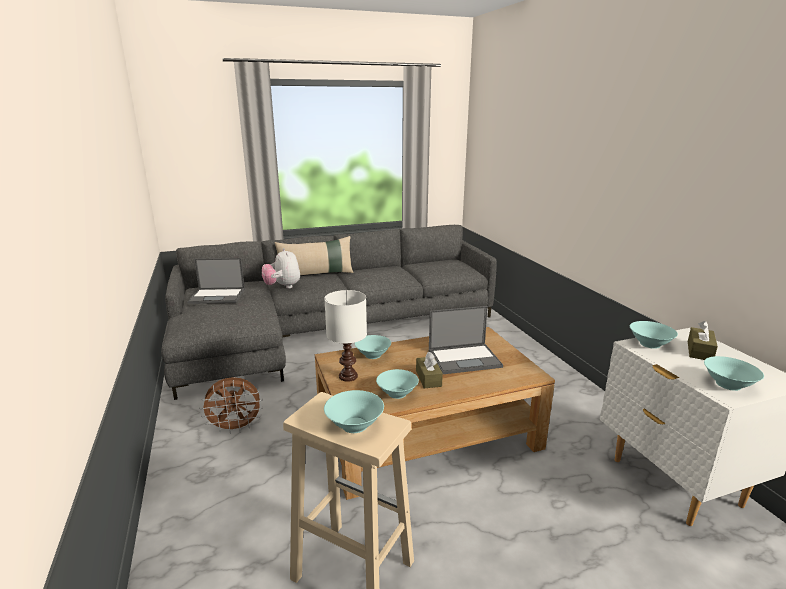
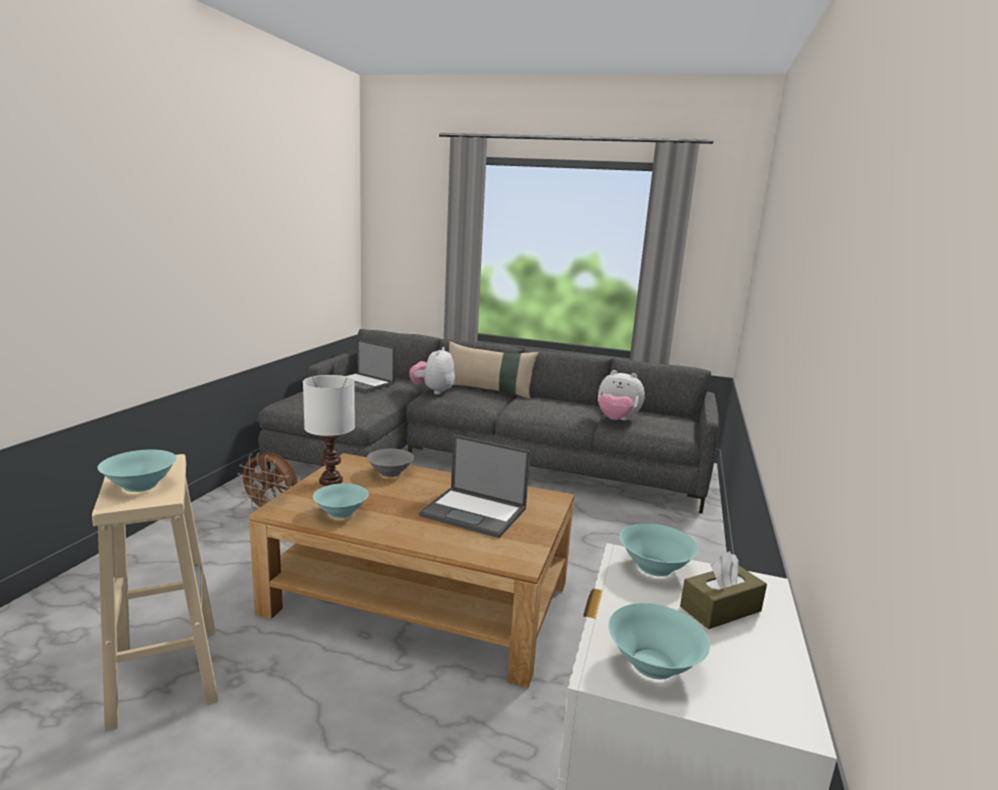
camera: 35 degrees right, 5 degrees down
turquoise bowl [355,335,391,359] -> grey bowl [367,449,414,477]
brown tissue box [416,351,443,388] -> none
none -> plush toy [598,370,645,421]

